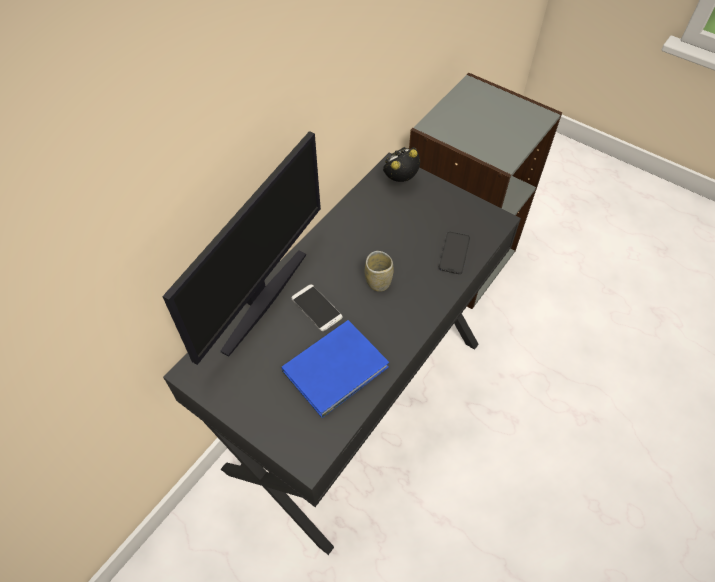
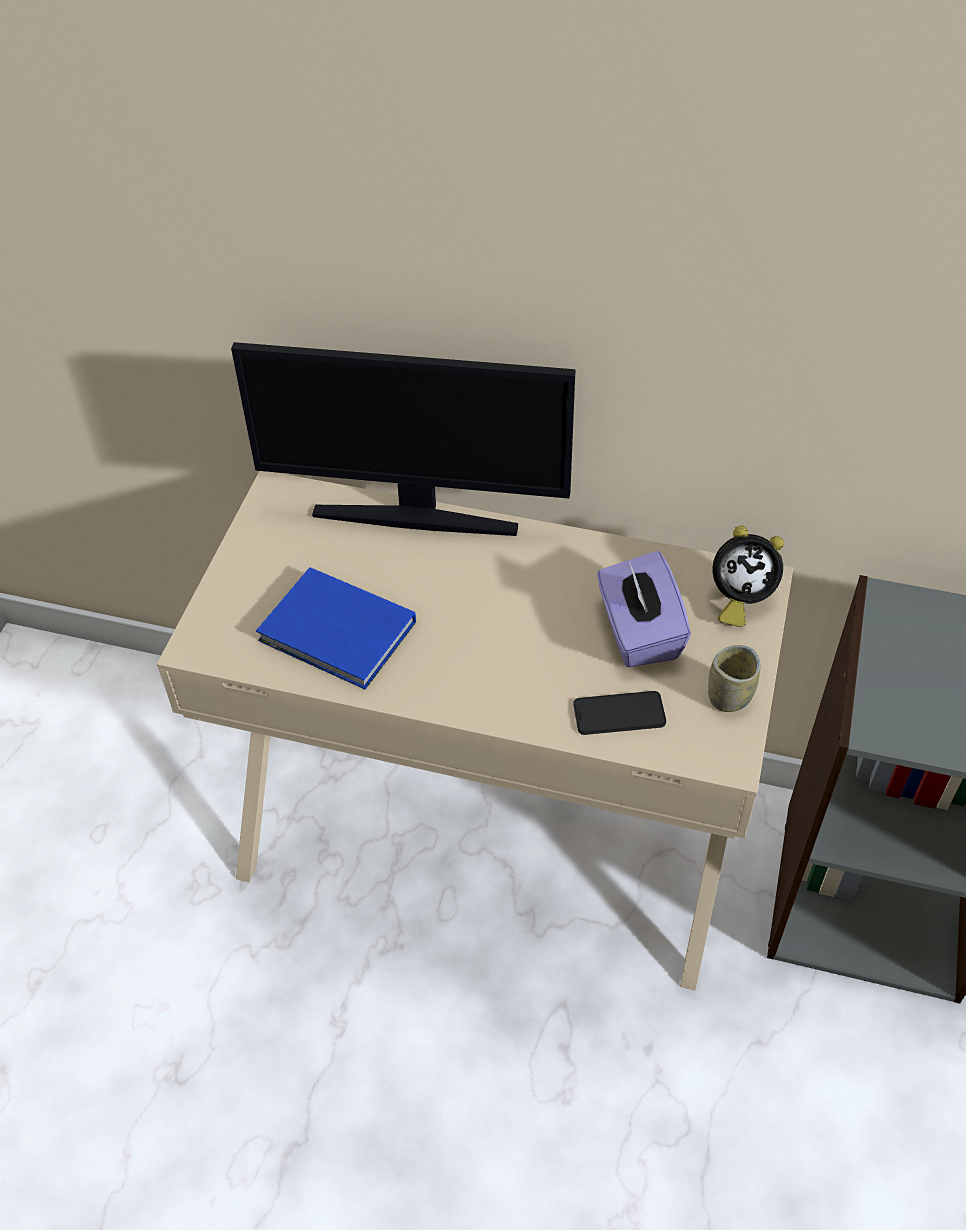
camera: 70 degrees right, 5 degrees down
black desk [163,152,521,555] -> beige desk [157,471,794,991]
phone [292,284,342,331] -> none
cup [365,251,394,292] -> cup moved to [708,645,760,712]
alarm clock [383,147,420,182] -> alarm clock turned 150 degrees clockwise [712,526,784,627]
none -> purple tissue box [597,551,691,667]

